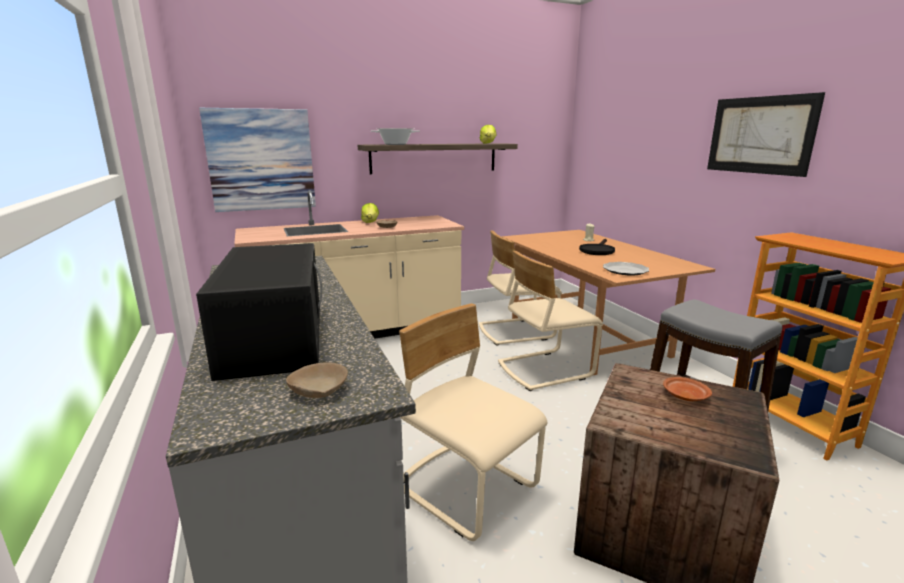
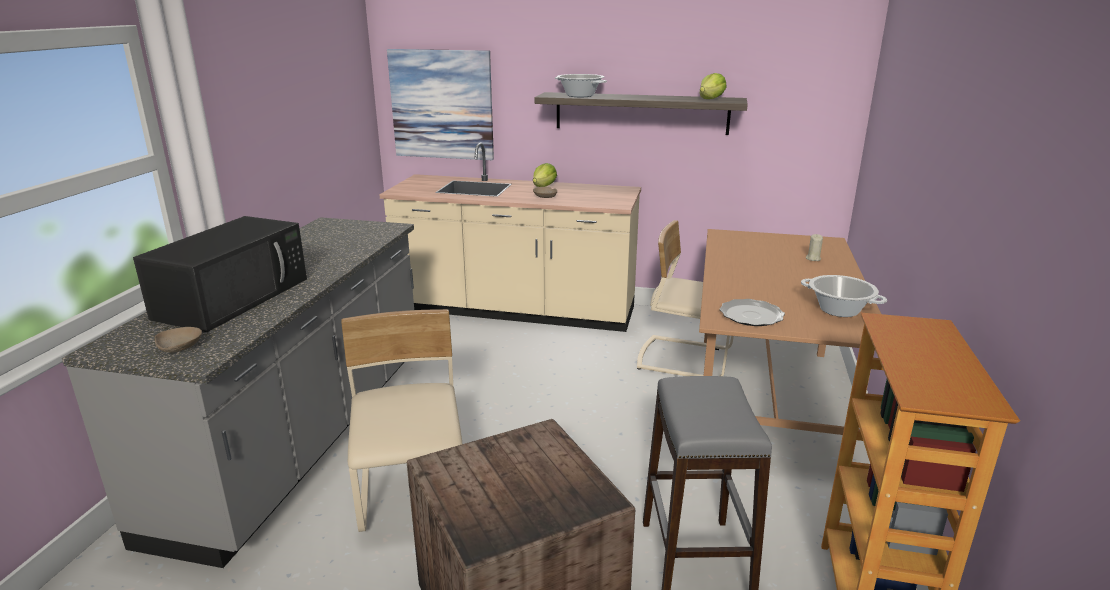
camera: 35 degrees right, 5 degrees up
beige chair [498,251,603,391] -> none
black frying pan [579,239,615,255] -> none
brown plate [663,377,712,401] -> none
picture [707,92,825,177] -> none
none -> cooking pot [801,275,887,317]

